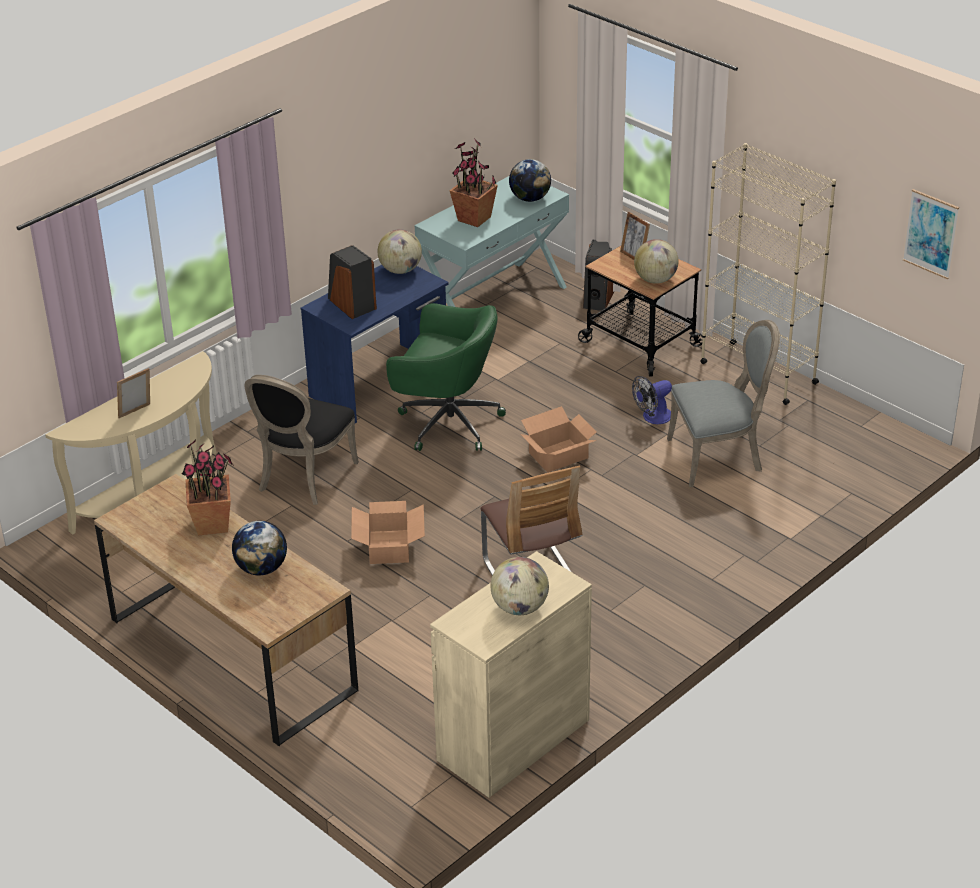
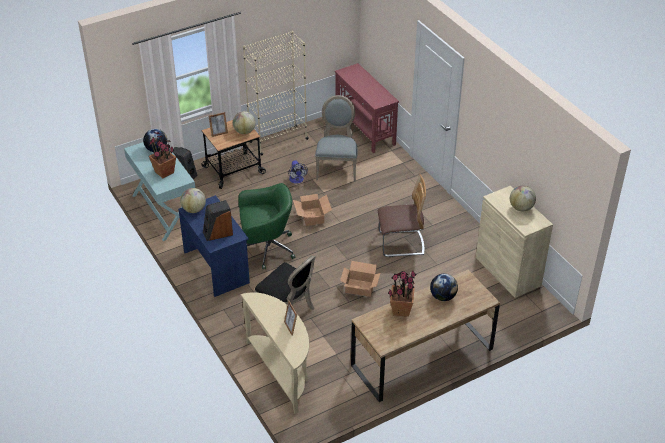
camera: 75 degrees left, 5 degrees up
green office chair [386,303,506,451] -> green office chair turned 45 degrees clockwise [238,183,295,269]
picture [903,189,959,279] -> none
none -> red console table [335,63,399,153]

